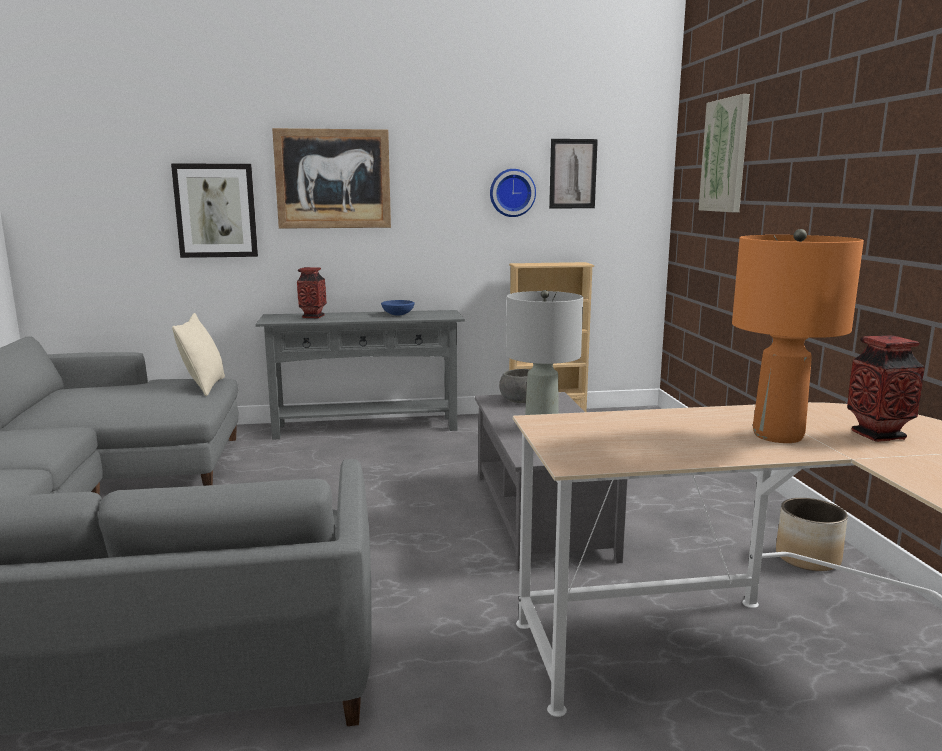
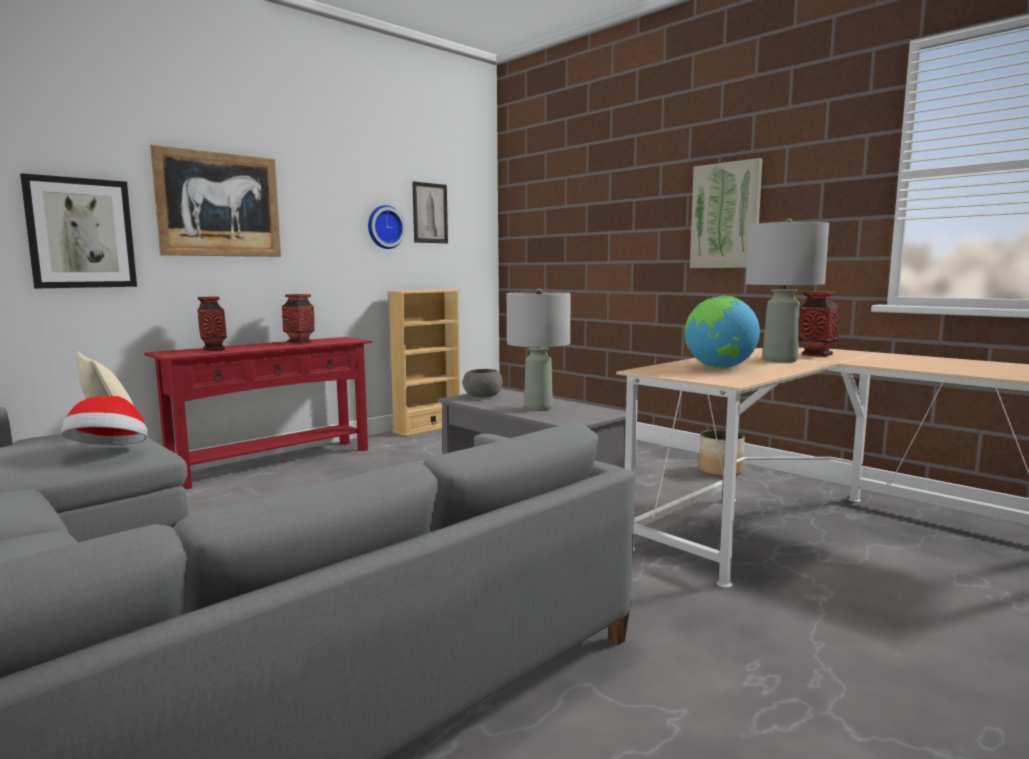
camera: 35 degrees left, 5 degrees down
grey console table [256,310,464,440] -> red console table [144,337,372,489]
blue bowl [381,300,415,315] -> vase [282,294,315,344]
picture [699,94,750,212] -> picture moved to [690,158,762,268]
orange table lamp [732,229,864,443] -> grey table lamp [746,219,829,363]
none -> hat [61,396,147,445]
none -> globe [685,296,760,369]

